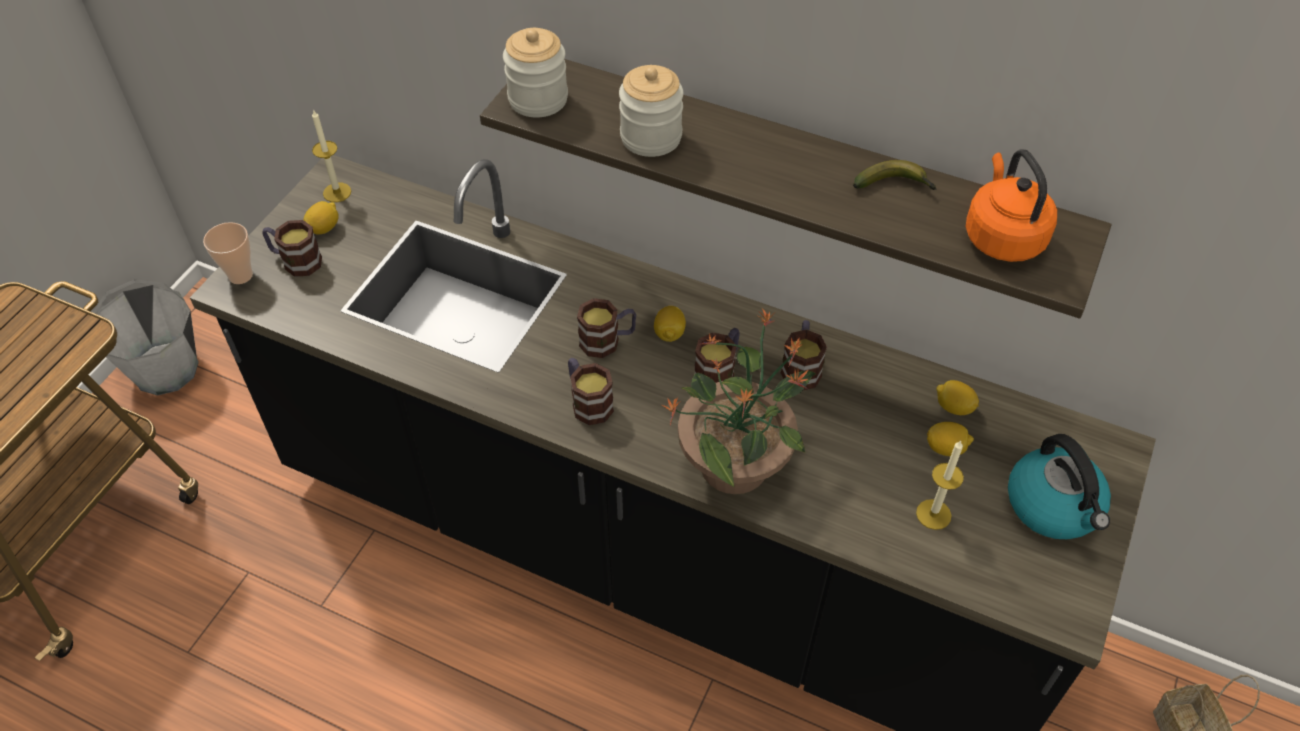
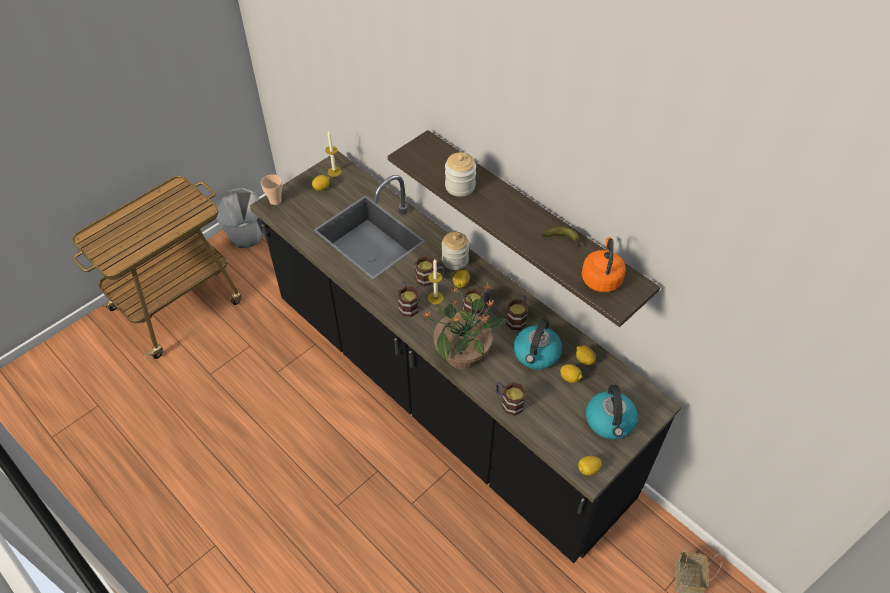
camera: 20 degrees right, 0 degrees up
mug [263,220,322,277] -> mug moved to [496,382,526,416]
jar [503,28,568,117] -> jar moved to [442,232,469,270]
candle [916,441,964,530] -> candle moved to [428,260,444,305]
none -> kettle [514,318,562,370]
none -> lemon [578,456,602,476]

